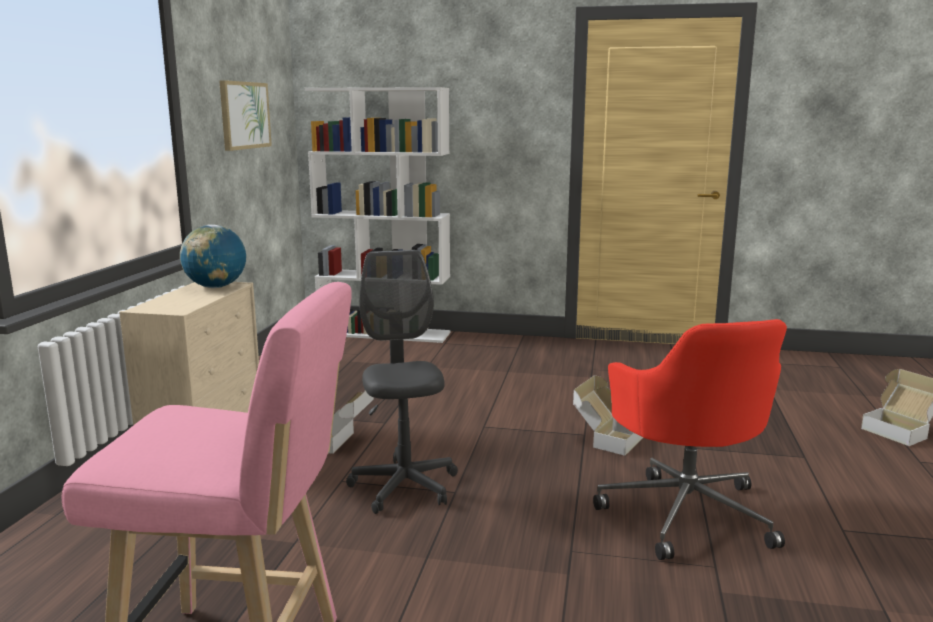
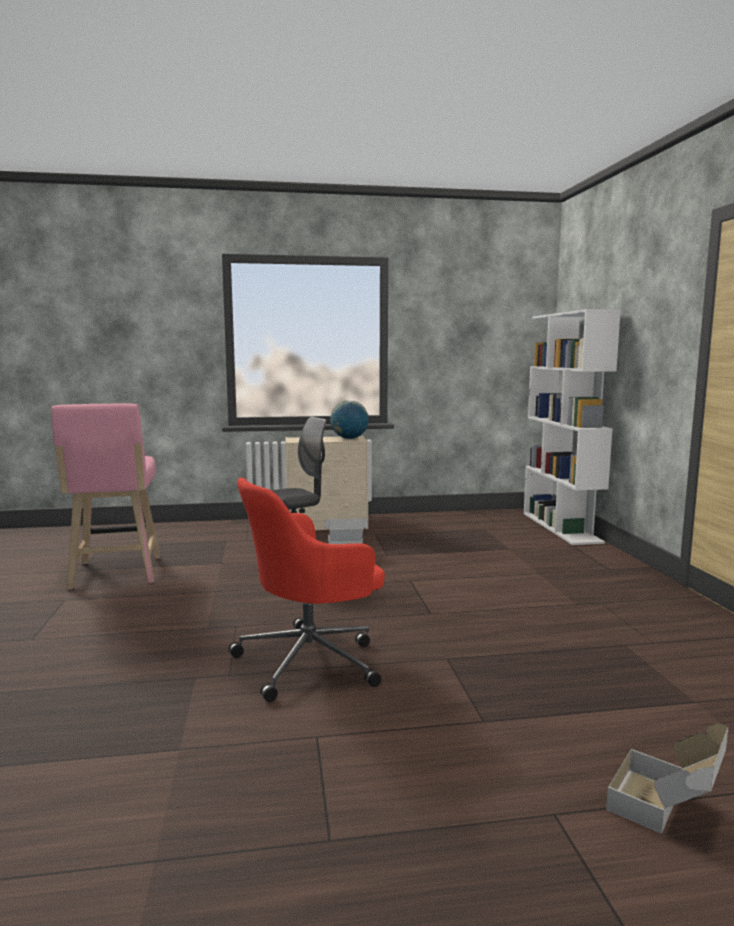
camera: 70 degrees right, 5 degrees down
picture [219,80,272,151] -> none
cardboard box [573,375,643,456] -> none

